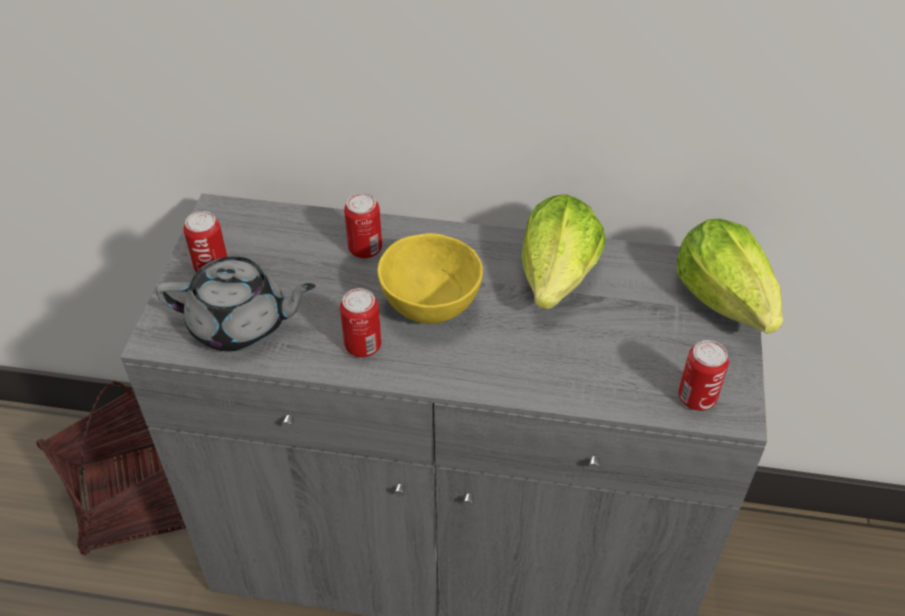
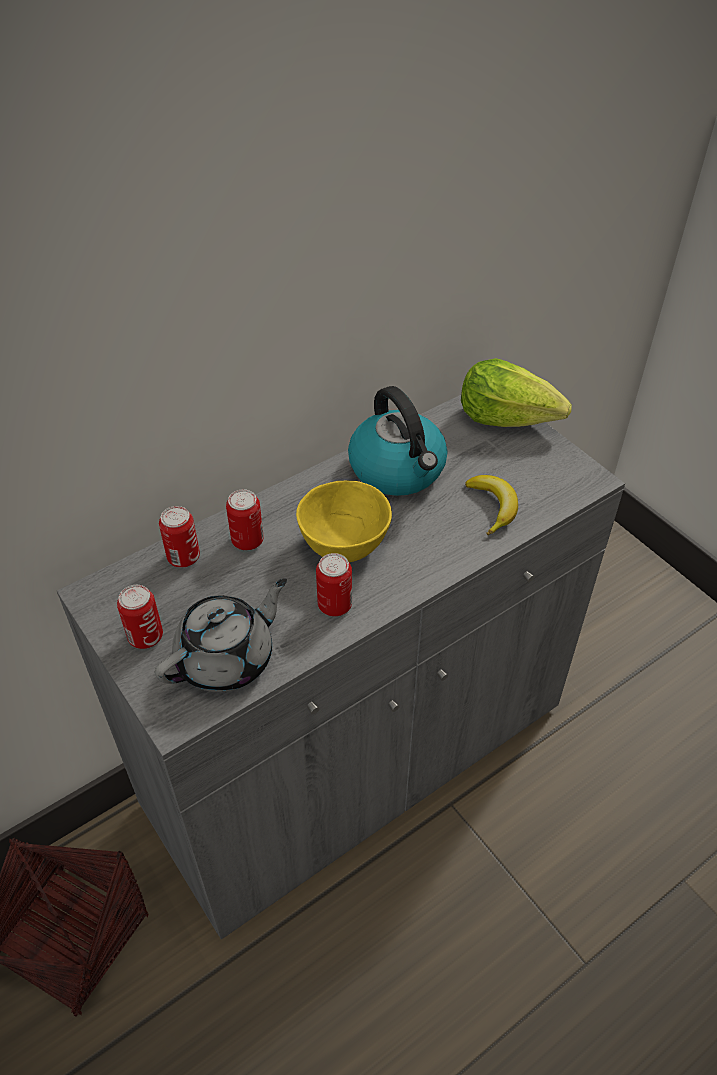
camera: 45 degrees left, 0 degrees up
lettuce [522,194,606,309] -> kettle [348,386,447,496]
can [678,340,729,411] -> can moved to [159,506,200,568]
none -> banana [465,475,518,535]

